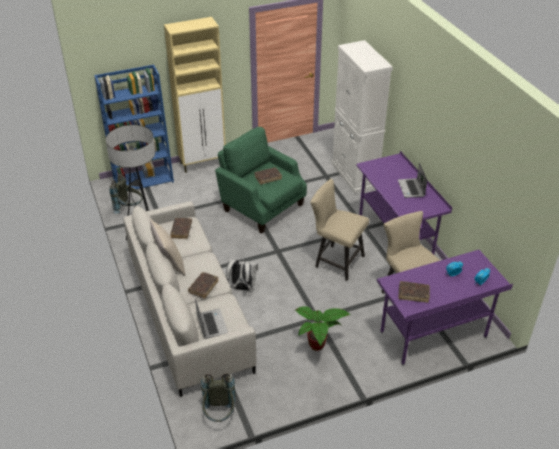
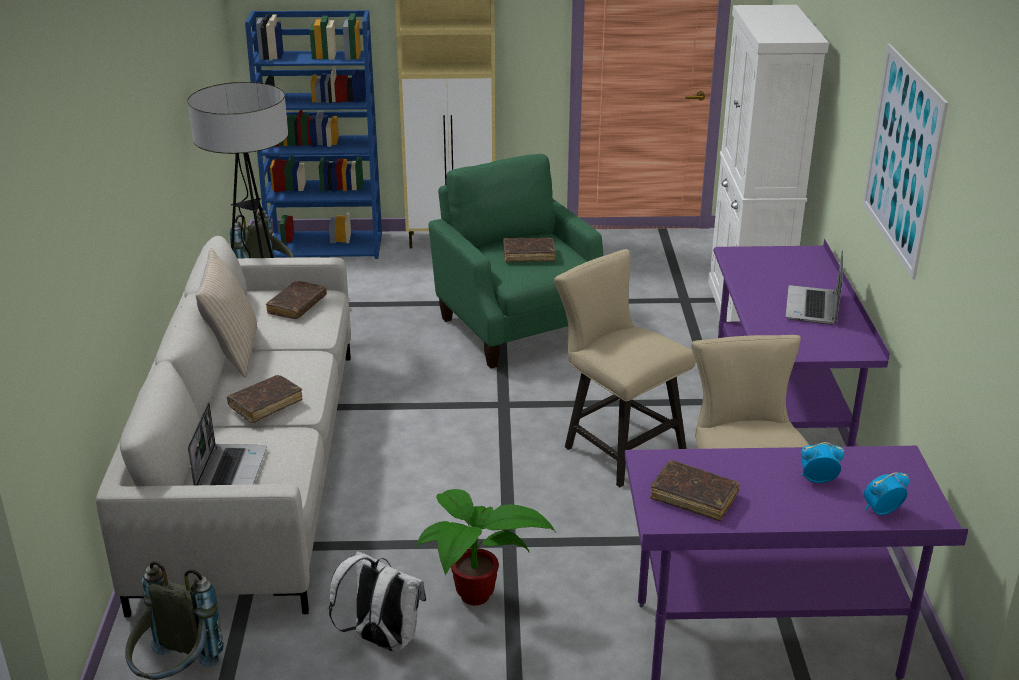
camera: 20 degrees right, 10 degrees down
white backpack [226,259,258,291] -> white backpack moved to [329,551,426,653]
none -> picture [862,44,948,279]

